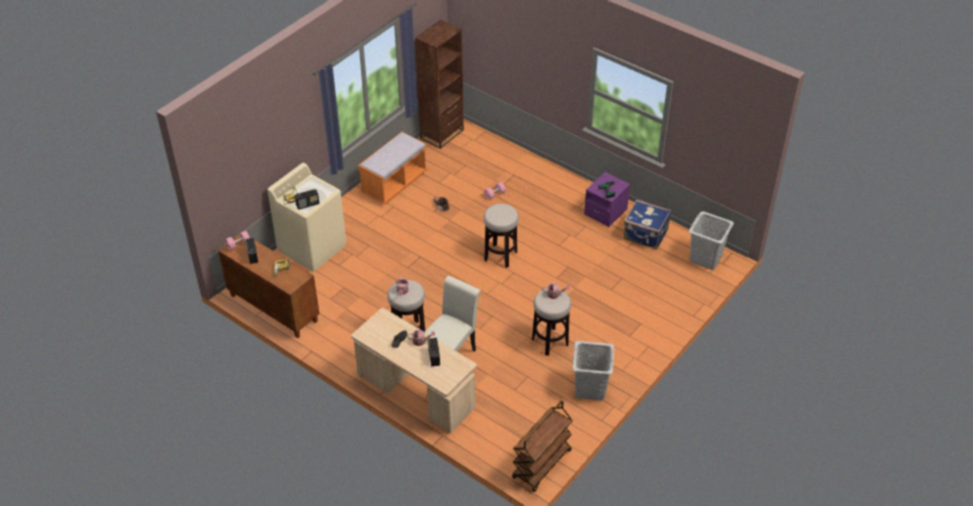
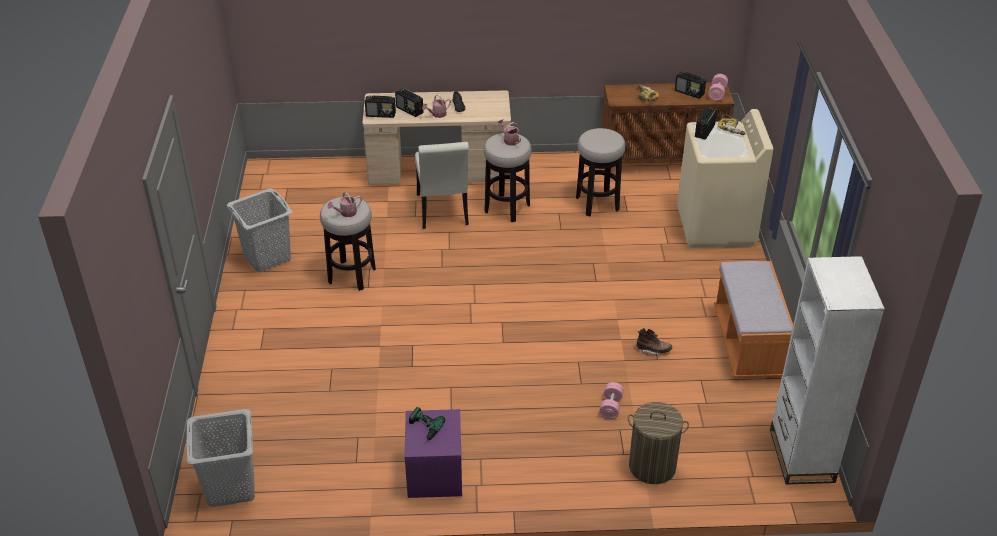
camera: 140 degrees right, 5 degrees down
brown bookcase [415,20,464,149] -> white bookcase [770,256,885,484]
stool [484,204,519,268] -> stool moved to [576,128,625,217]
brown cart [512,401,573,492] -> none
blue suitcase [623,200,671,249] -> none
none -> radio [365,95,396,118]
none -> laundry basket [628,402,689,484]

